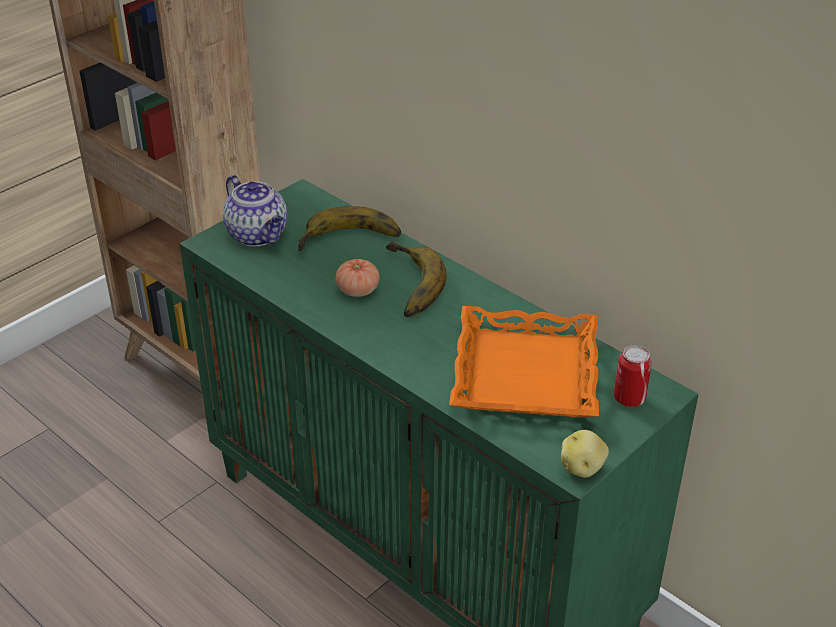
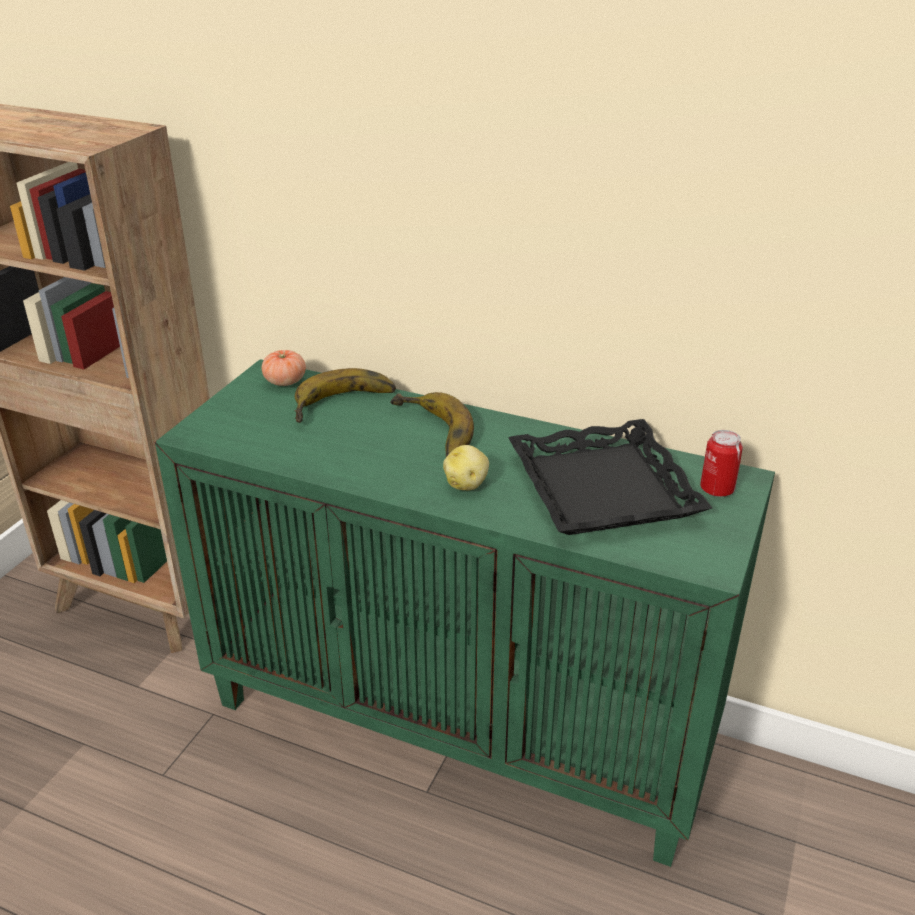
camera: 20 degrees left, 5 degrees down
teapot [223,175,287,246] -> none
tomato [335,259,380,297] -> tomato moved to [262,350,306,386]
orange tray [449,306,599,417] -> black tray [508,419,712,535]
potato [561,430,609,478] -> potato moved to [443,445,489,490]

